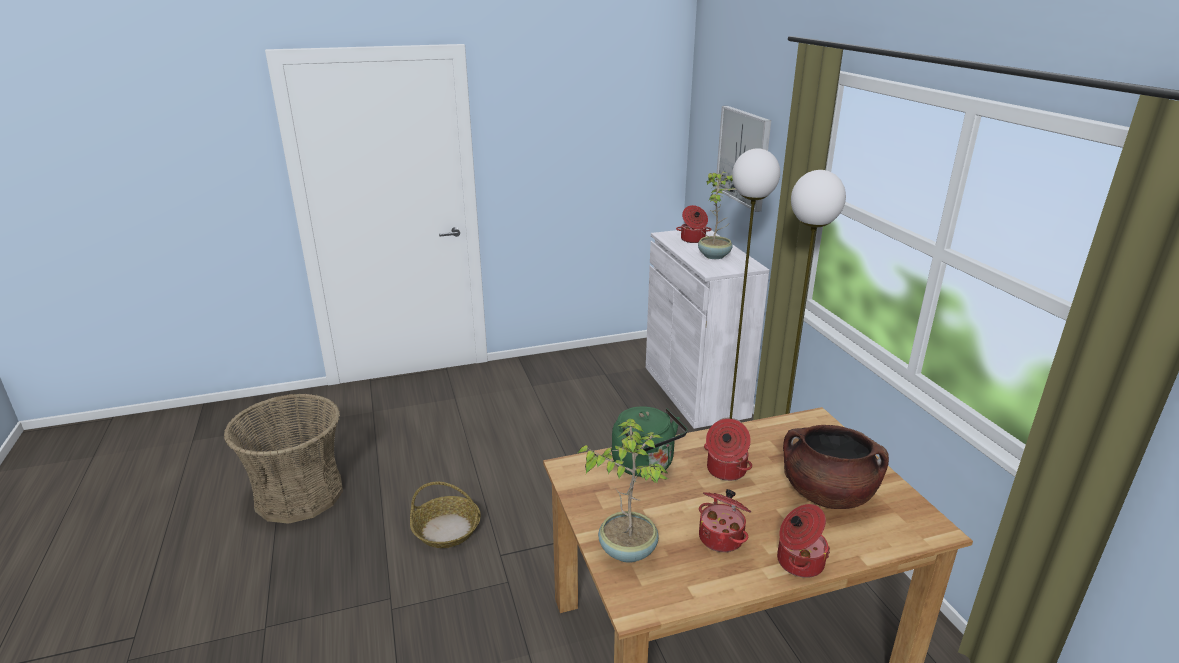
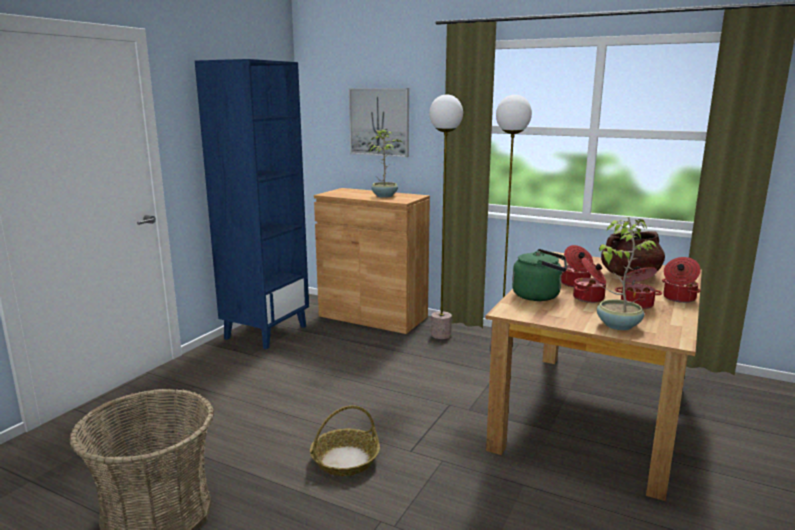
camera: 45 degrees left, 10 degrees down
white cabinet [646,229,769,429] -> brown cabinet [314,188,430,334]
cooking pot [676,205,712,243] -> cooking pot moved to [573,258,606,303]
none -> blue bookcase [195,59,309,349]

